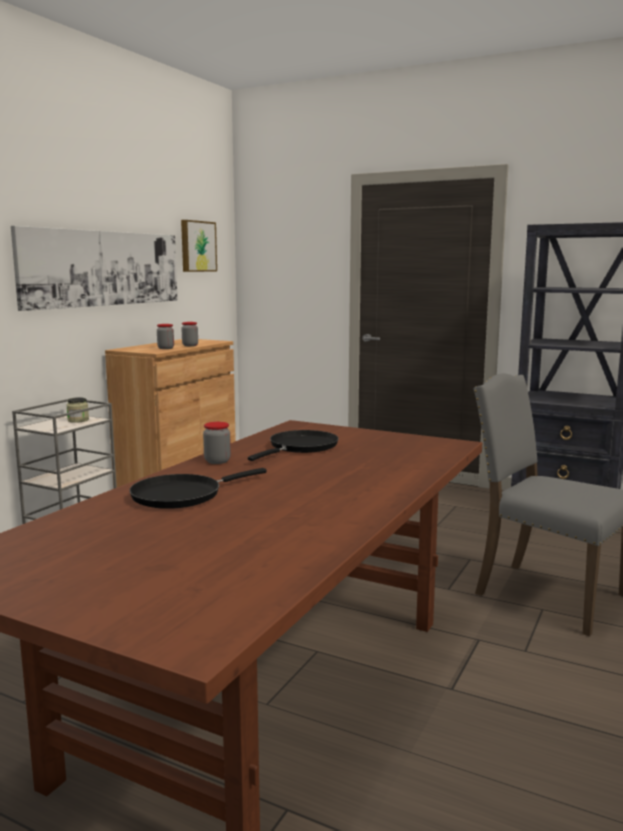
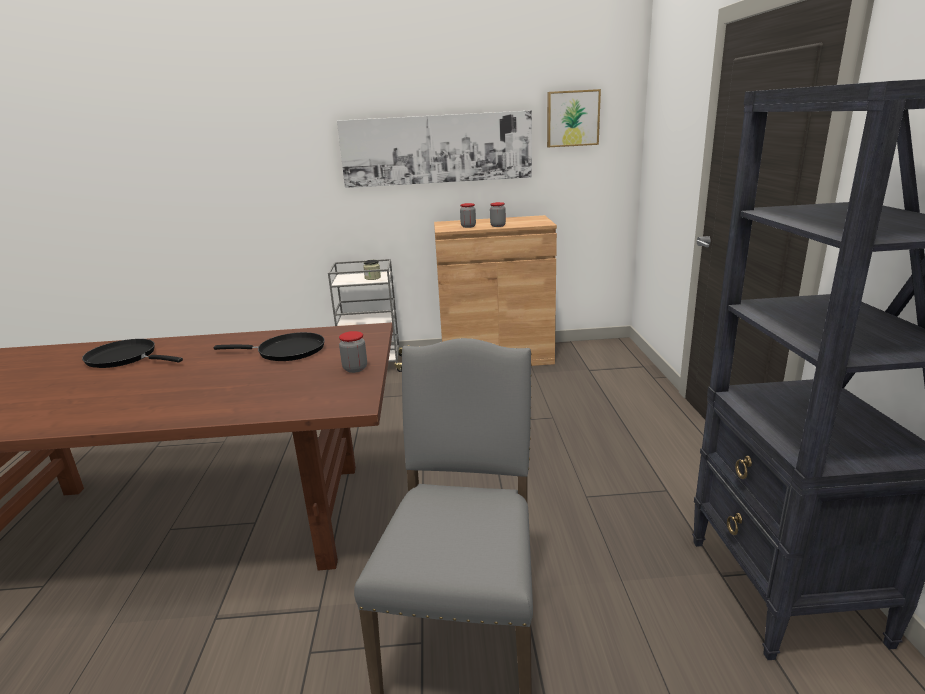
camera: 60 degrees right, 10 degrees up
jar [203,422,231,464] -> jar moved to [339,331,367,373]

